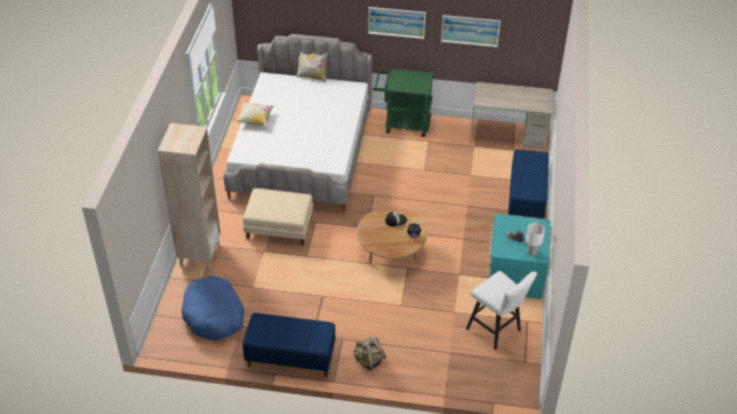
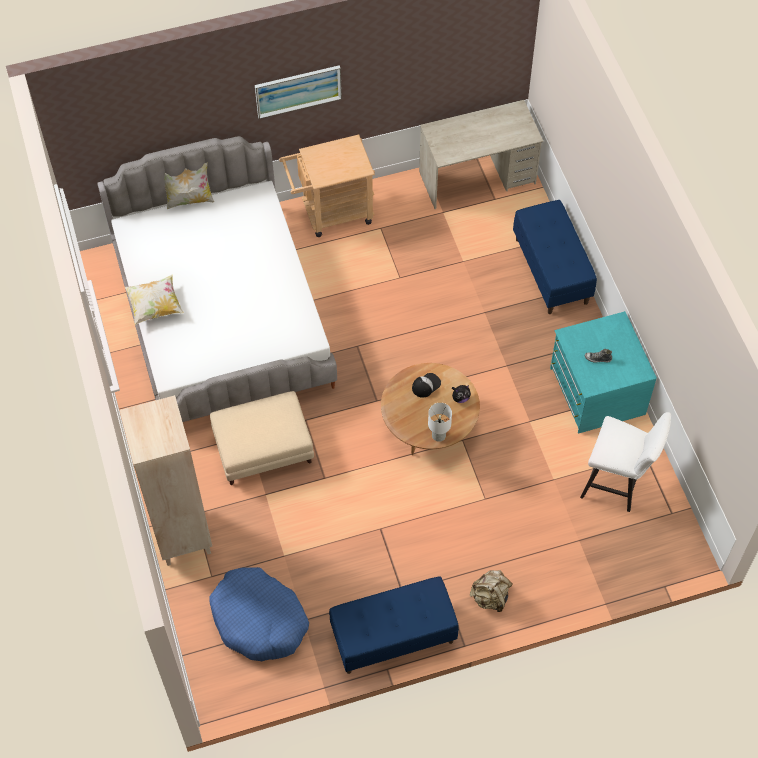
camera: 25 degrees left, 15 degrees up
green cart [373,69,434,137] -> beige cart [279,135,375,237]
picture [440,15,501,48] -> none
white table lamp [526,222,545,256] -> white table lamp moved to [428,403,452,442]

